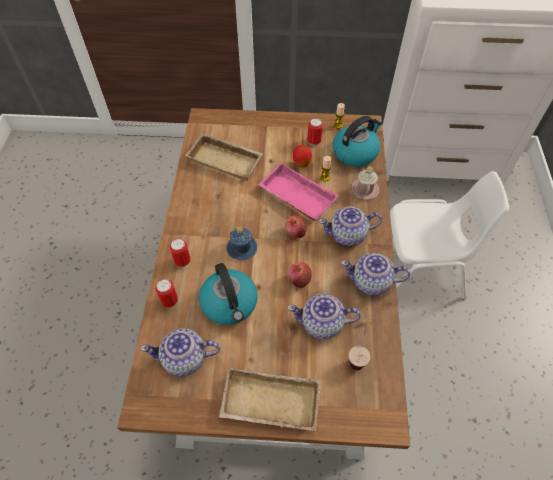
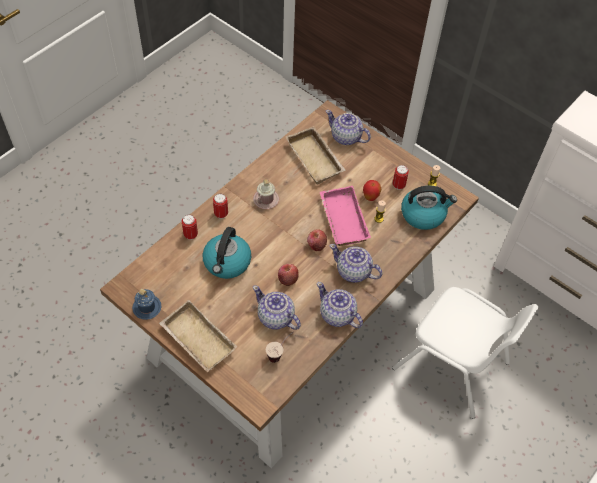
camera: 35 degrees right, 0 degrees up
teapot [140,328,220,377] -> teapot moved to [326,110,371,145]
blue mug [227,226,257,260] -> blue mug moved to [132,289,162,320]
pink mug [351,166,380,200] -> pink mug moved to [253,179,279,209]

